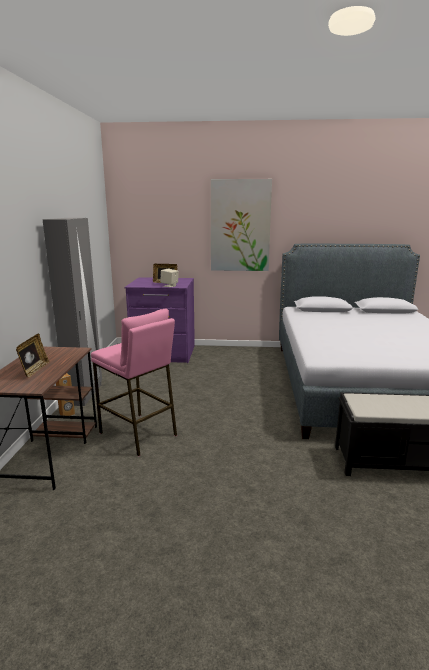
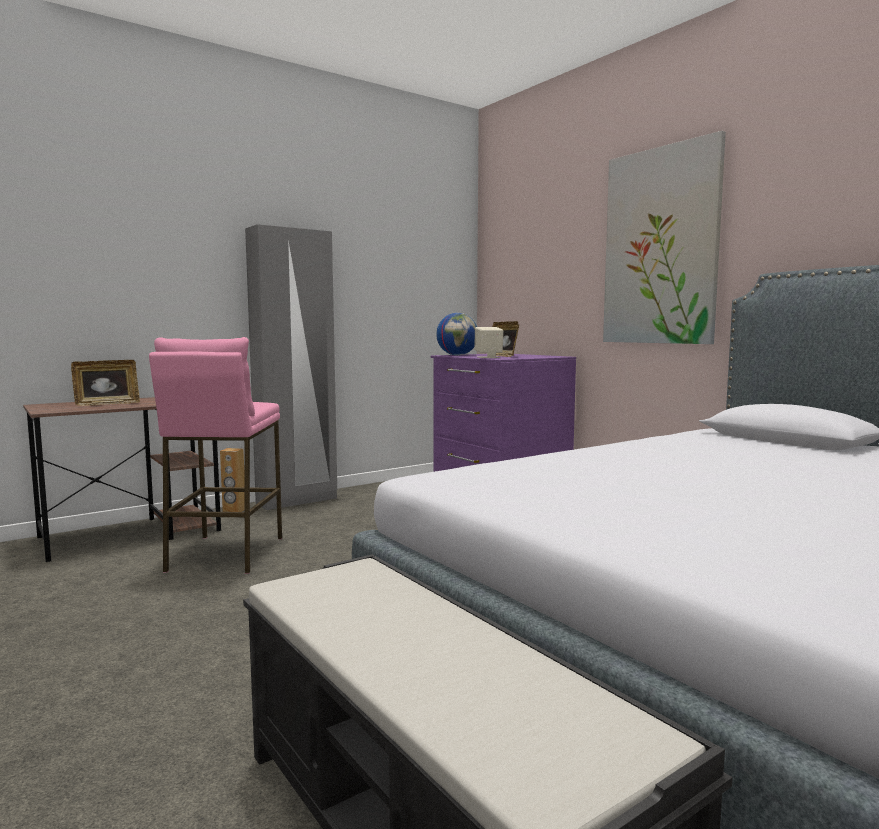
camera: 50 degrees right, 10 degrees down
none -> globe [436,313,477,356]

